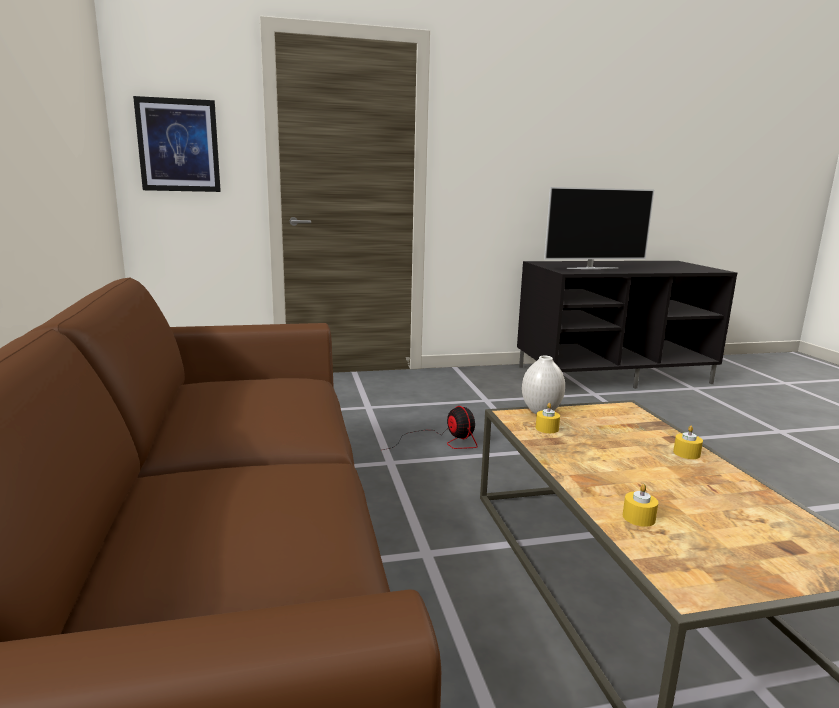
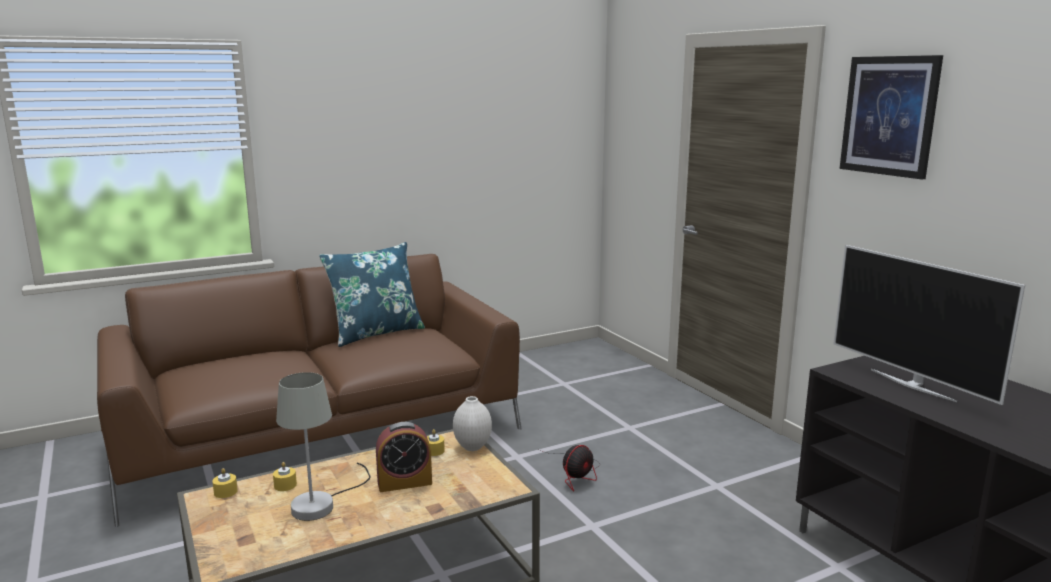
camera: 75 degrees right, 0 degrees up
picture [133,96,221,192] -> picture moved to [840,55,943,180]
yellow candle [673,426,703,459] -> yellow candle moved to [212,468,238,498]
none -> grey table lamp [276,372,370,521]
none -> blue pillow [319,242,425,347]
none -> alarm clock [376,422,432,492]

